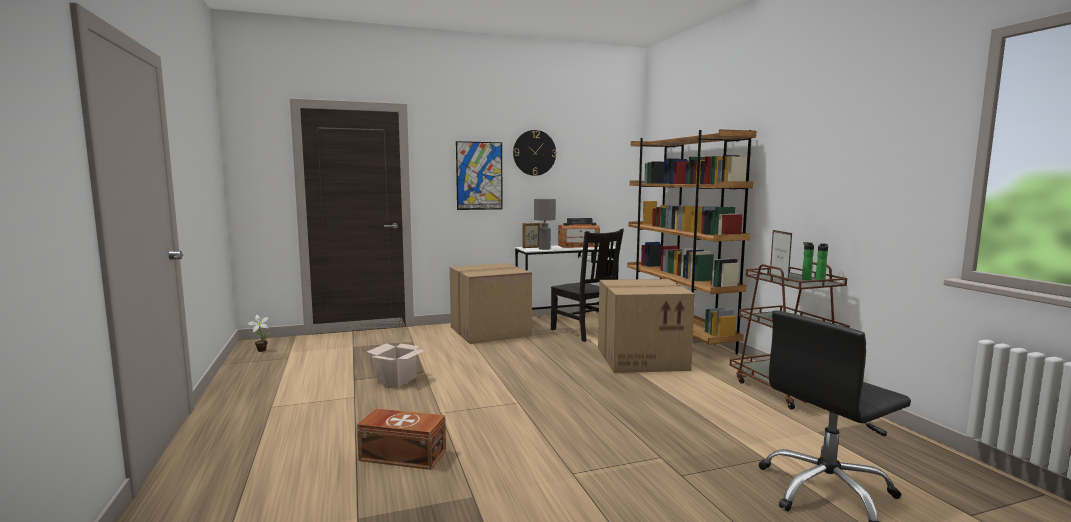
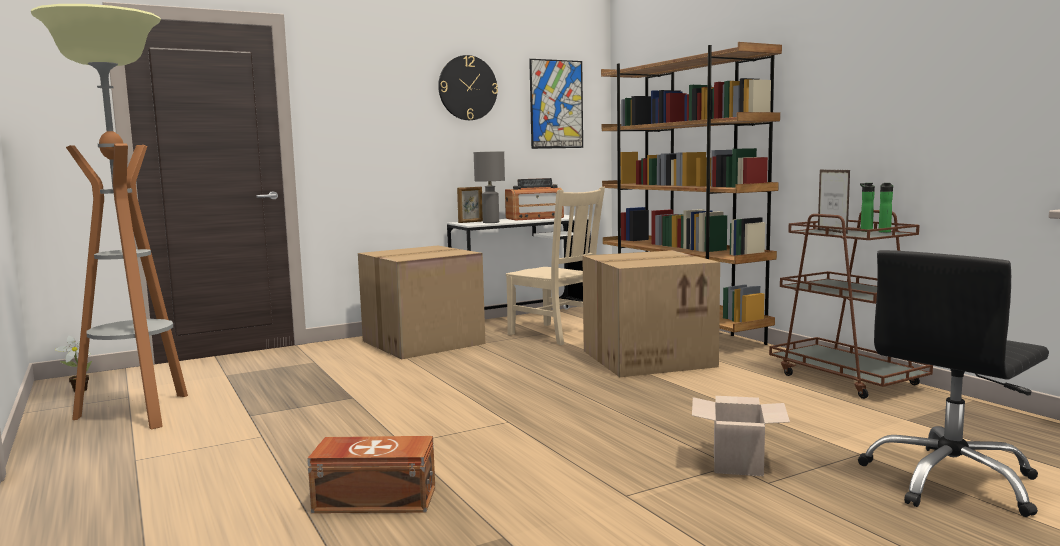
camera: 10 degrees left, 0 degrees up
cardboard box [367,343,425,387] -> cardboard box moved to [692,396,790,476]
picture [456,141,503,210] -> picture moved to [529,59,583,149]
black chair [551,229,624,342] -> beige chair [506,187,605,345]
none -> floor lamp [31,4,188,430]

